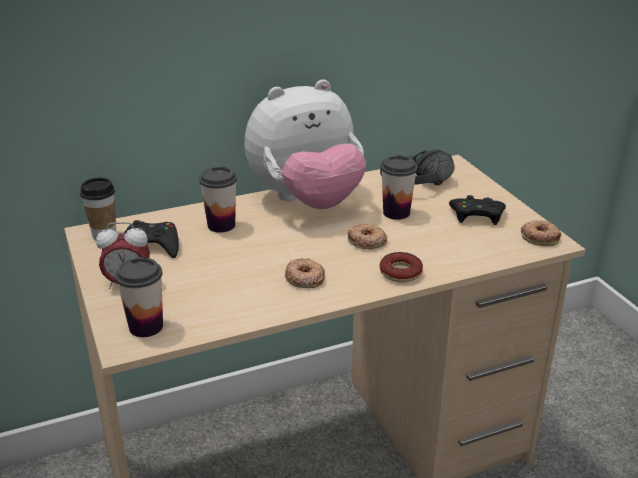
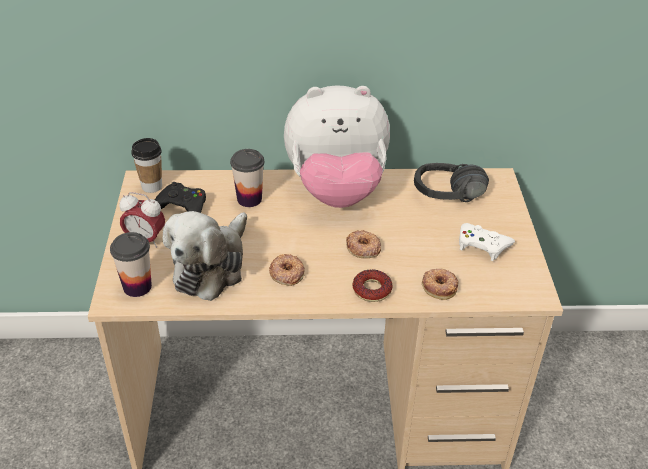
camera: 20 degrees right, 10 degrees up
cup [381,155,418,220] -> none
black game controller [449,195,506,225] -> white game controller [459,223,515,261]
donut [521,220,562,246] -> donut moved to [422,268,459,300]
none -> plush toy [163,211,247,301]

